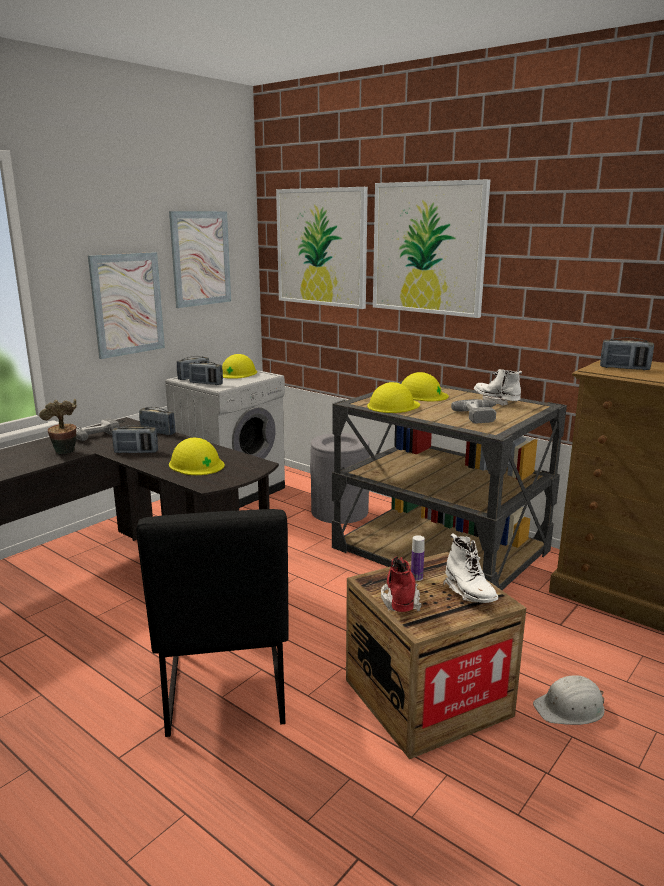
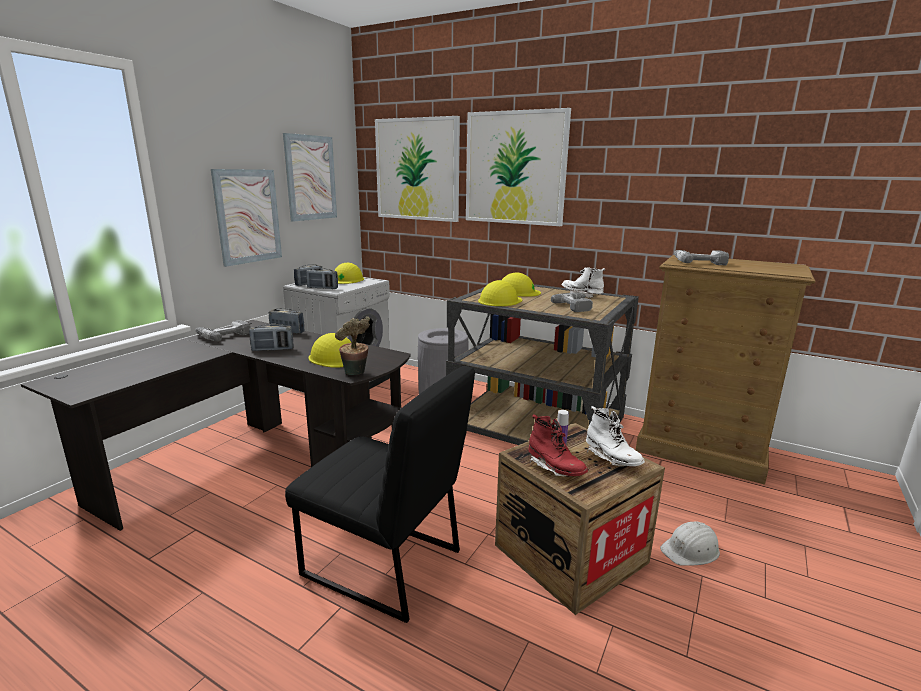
camera: 10 degrees left, 0 degrees up
potted plant [39,399,77,454] -> potted plant moved to [335,316,370,375]
black chair [136,509,289,737] -> black chair turned 45 degrees counterclockwise [285,366,475,623]
red boot [381,556,422,612] -> red boot turned 150 degrees clockwise [528,415,588,477]
radio [600,337,654,370] -> power drill [674,250,729,265]

